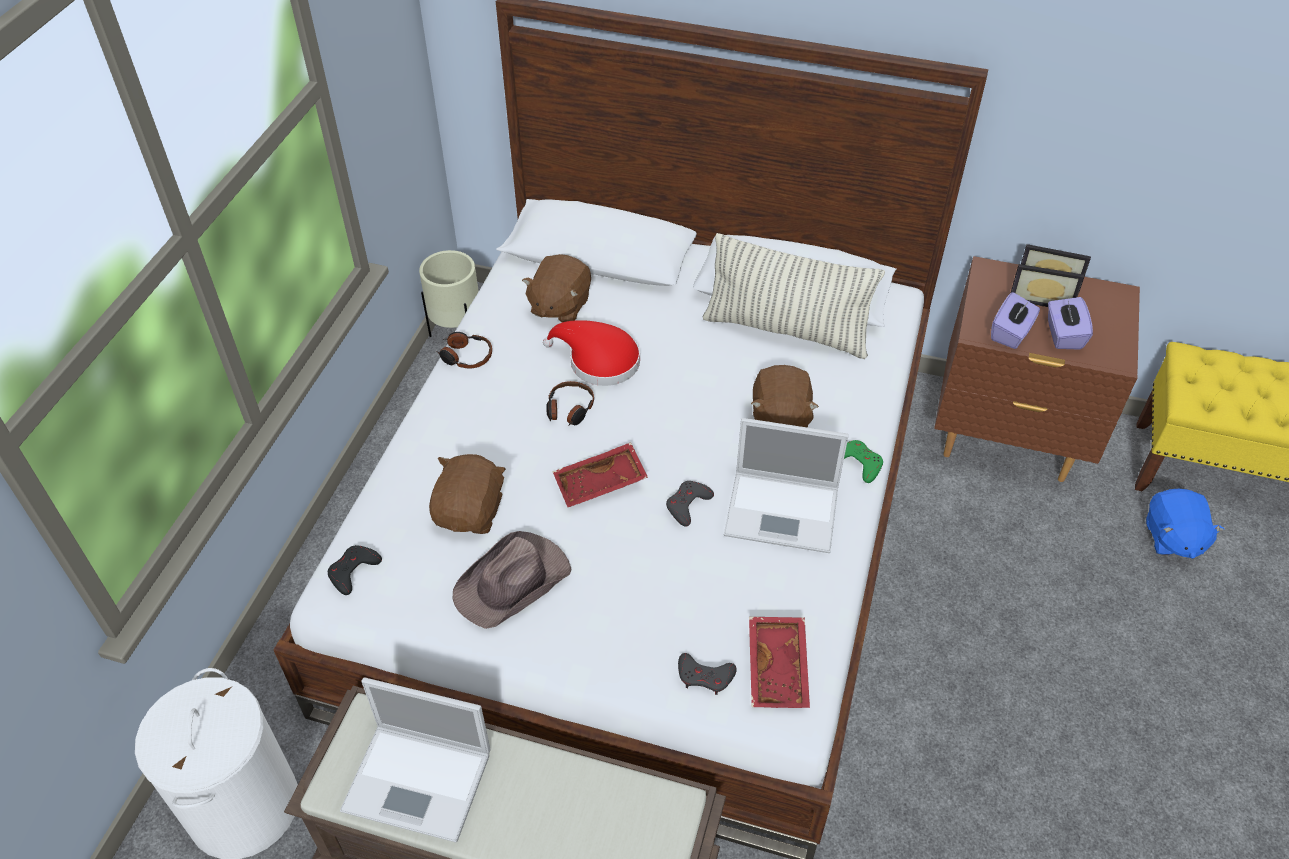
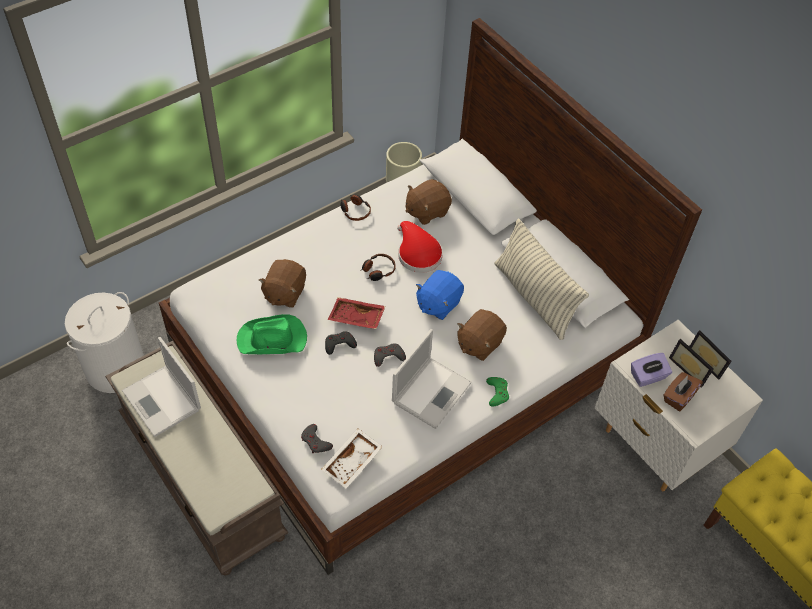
camera: 35 degrees right, 5 degrees up
black game controller [328,545,382,595] -> black game controller moved to [325,331,357,355]
brown plush toy [429,454,506,534] -> brown plush toy turned 150 degrees clockwise [259,259,306,308]
brown hat [453,531,572,629] -> green hat [237,314,307,355]
laptop [724,418,849,553] -> laptop turned 105 degrees counterclockwise [392,329,472,429]
red tray [749,617,810,708] -> white tray [321,428,383,488]
brown nightstand [934,256,1140,482] -> white nightstand [595,320,763,491]
purple tissue box [1048,297,1093,350] -> brown tissue box [663,372,703,411]
blue plush toy [1146,489,1224,559] -> blue plush toy moved to [416,270,464,320]

